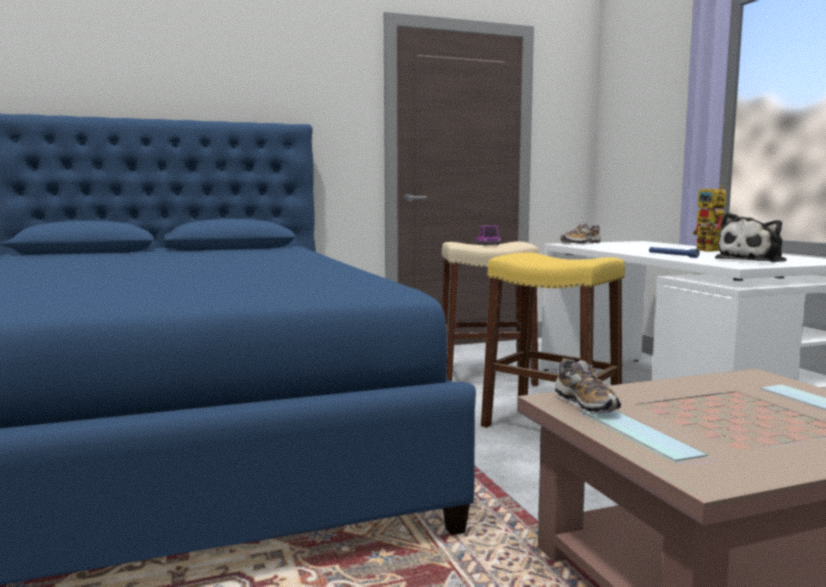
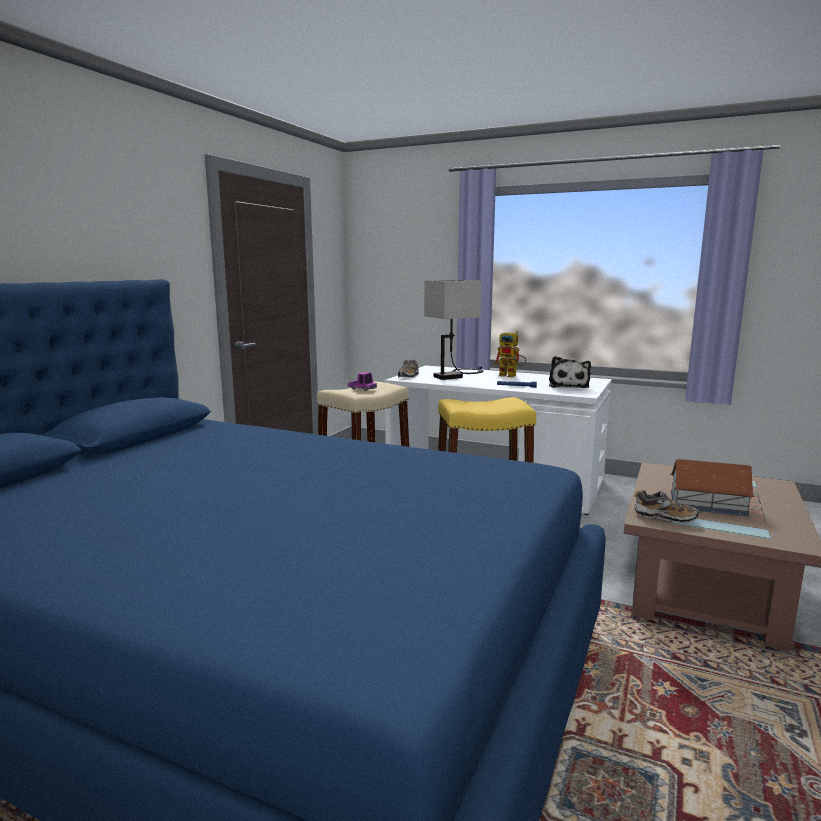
camera: 45 degrees left, 5 degrees up
none -> table lamp [424,280,483,380]
none -> toy house [670,459,754,517]

